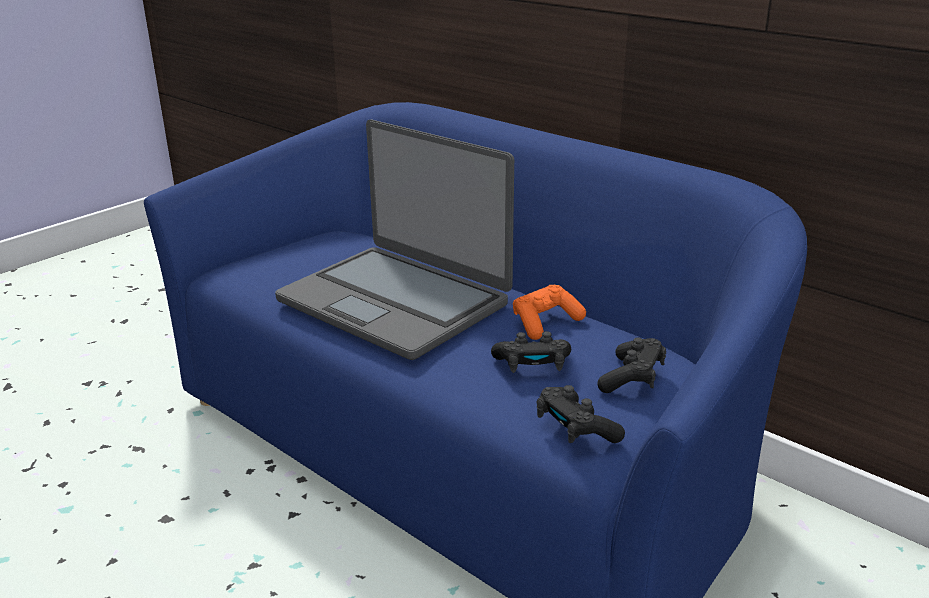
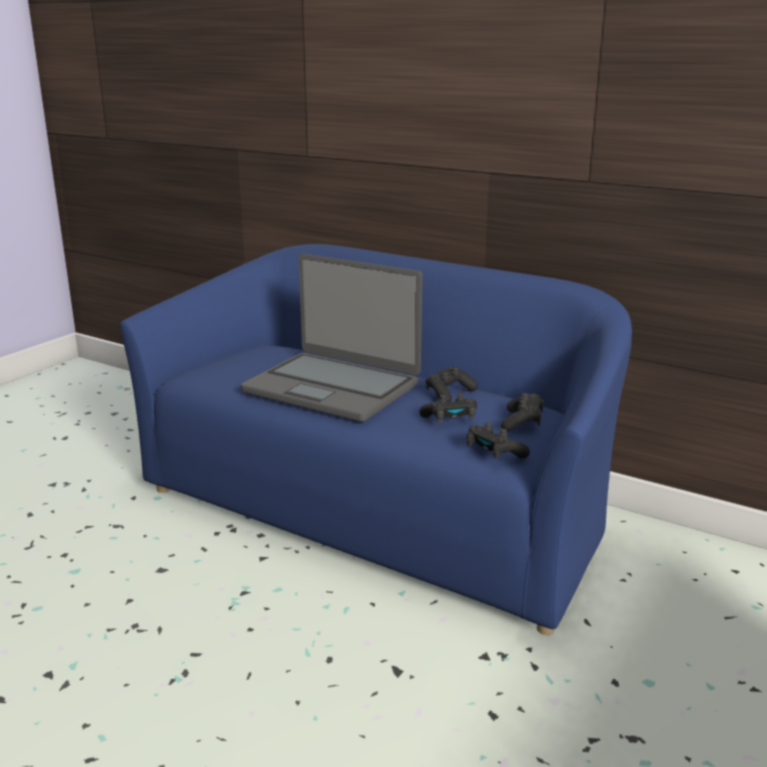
camera: 10 degrees left, 5 degrees down
orange game controller [513,285,586,340] -> black game controller [426,367,478,402]

